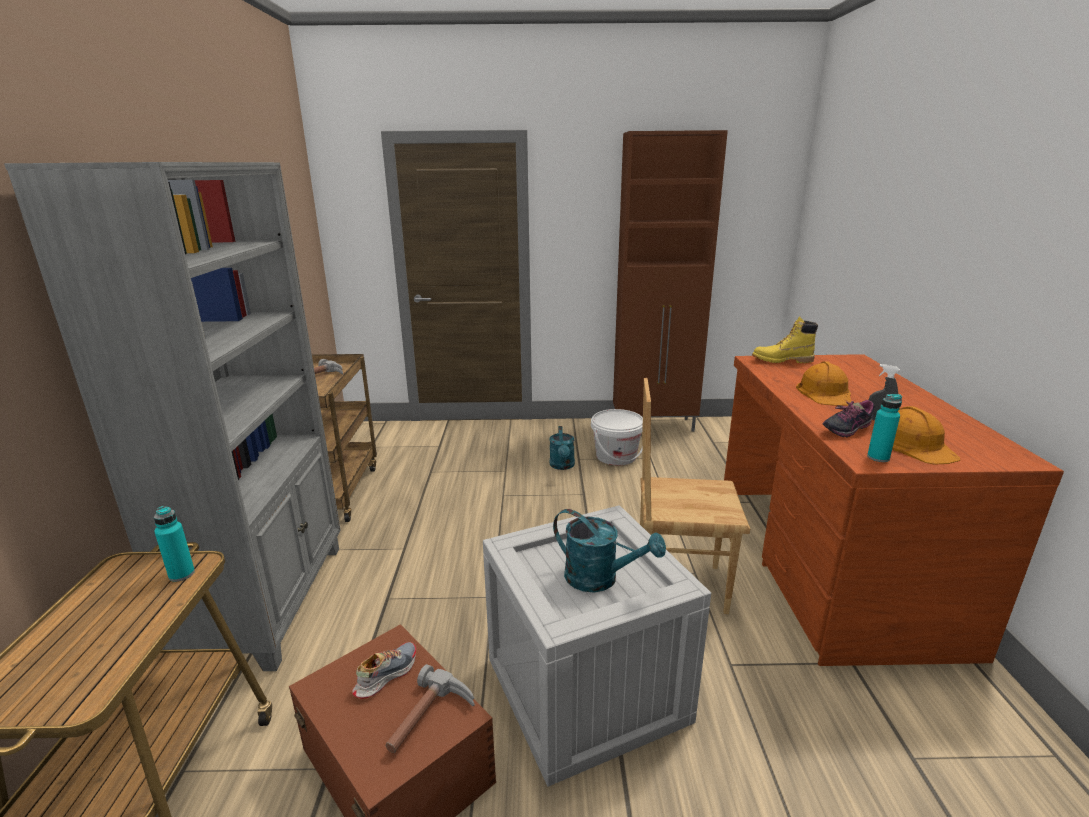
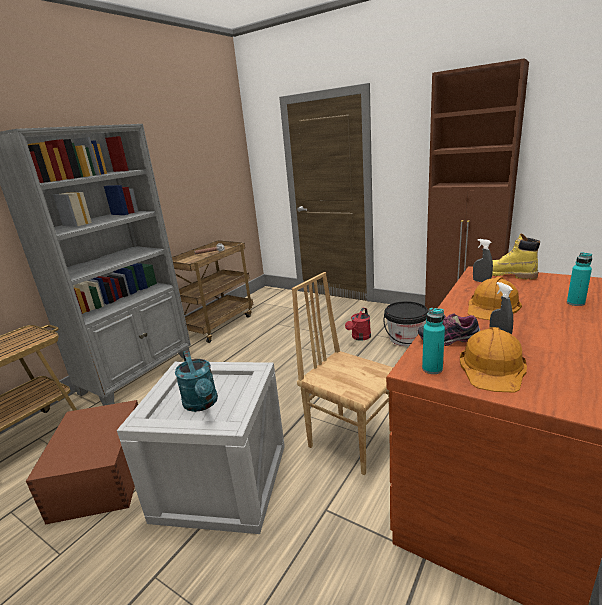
camera: 35 degrees right, 0 degrees up
turquoise bottle [154,506,195,582] -> turquoise bottle moved to [567,252,592,306]
shoe [352,642,416,699] -> none
hammer [386,664,475,753] -> none
turquoise watering can [549,426,575,470] -> red watering can [345,308,371,340]
white bucket [591,409,643,465] -> black bucket [384,301,429,346]
none -> grey spray bottle [473,239,493,282]

